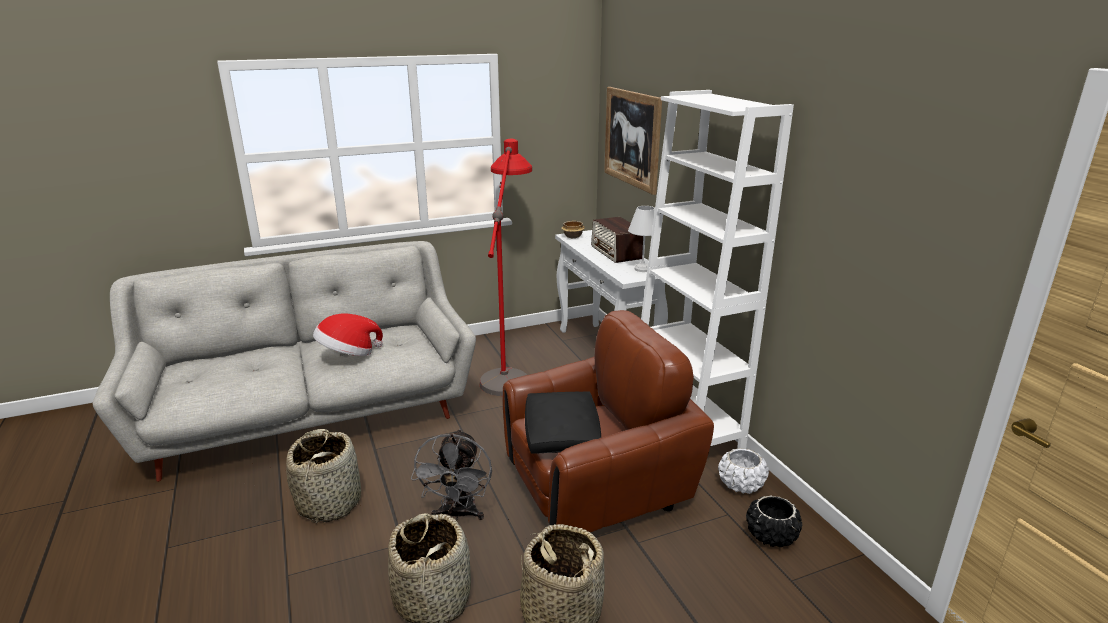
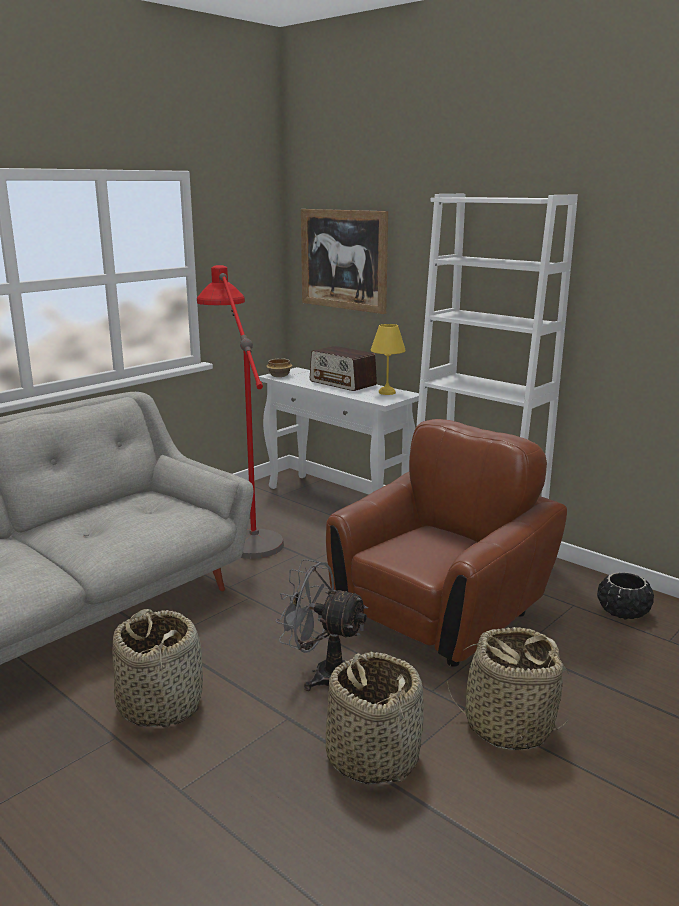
camera: 25 degrees left, 5 degrees down
hat [313,314,383,356] -> none
grey fan [411,429,492,521] -> grey fan turned 135 degrees clockwise [275,559,368,691]
black pillow [525,392,601,454] -> none
white table lamp [628,206,655,272] -> yellow table lamp [371,324,406,395]
white planter [718,448,769,494] -> none

